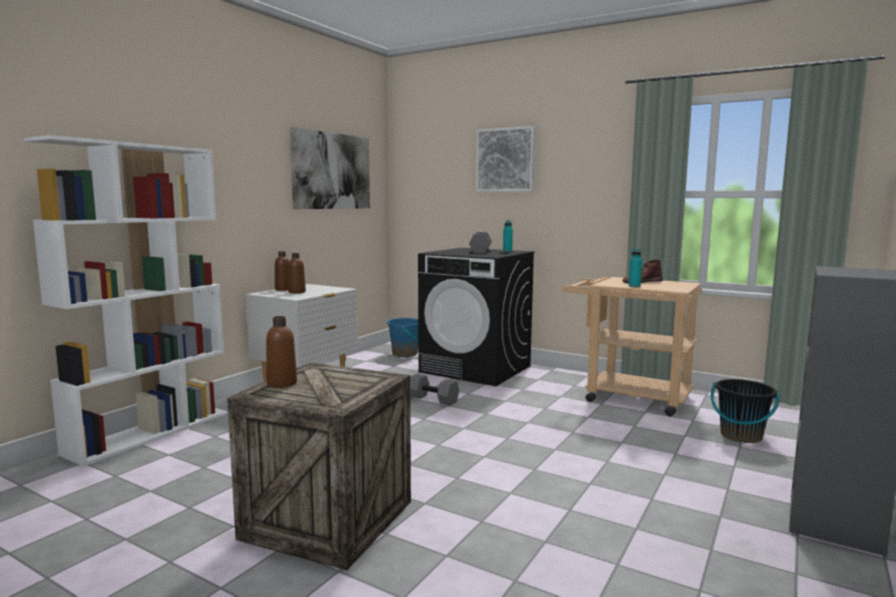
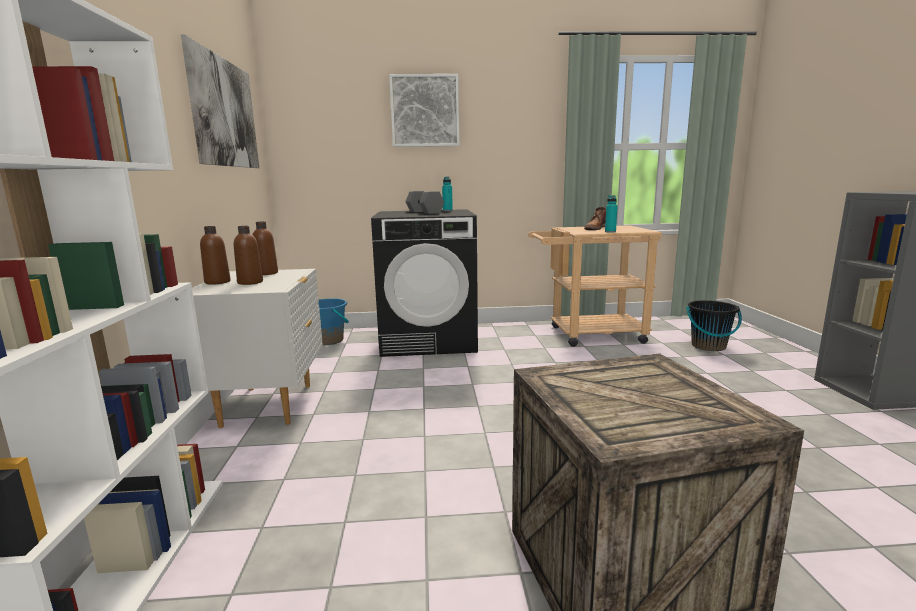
camera: 35 degrees left, 5 degrees up
brown bottle [266,316,297,388] -> brown bottle moved to [252,221,278,275]
grey dumbbell [410,374,459,405] -> none

